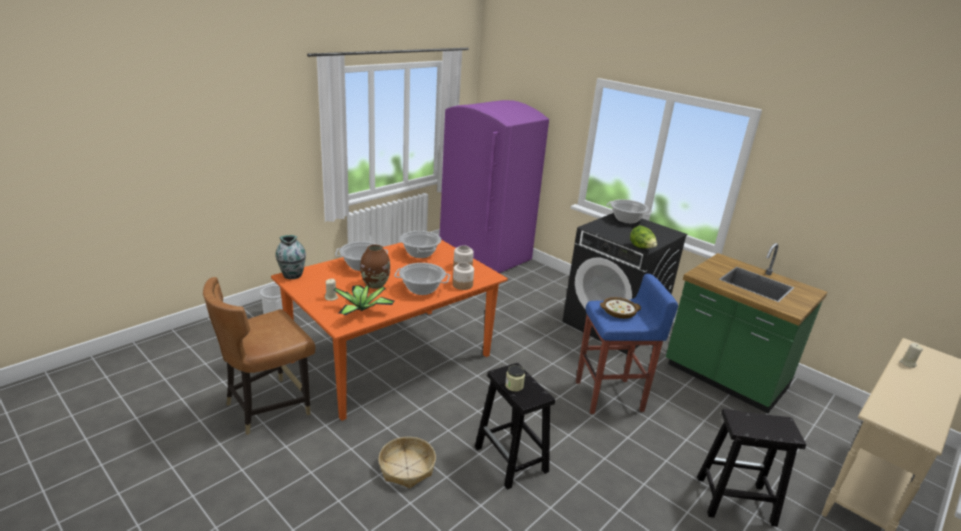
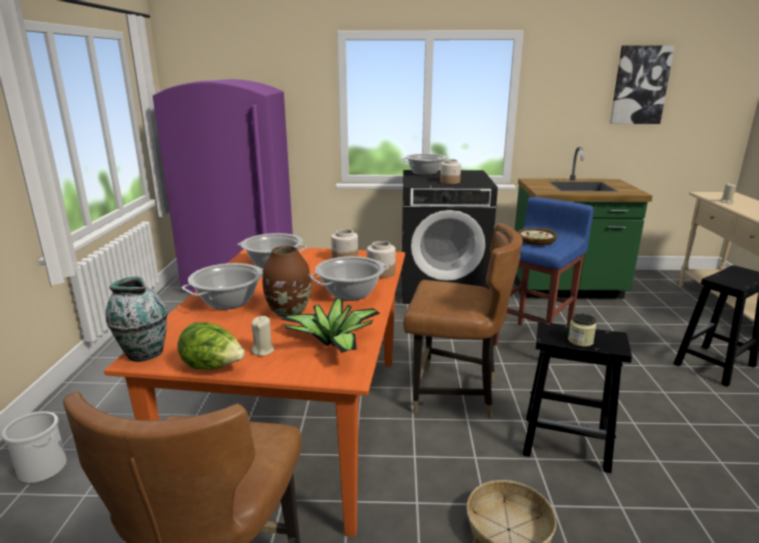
camera: 40 degrees left, 5 degrees down
lettuce [630,226,657,248] -> lettuce moved to [178,322,245,370]
none -> brown chair [403,223,523,418]
none -> jar [440,159,461,184]
none -> picture [610,45,675,124]

